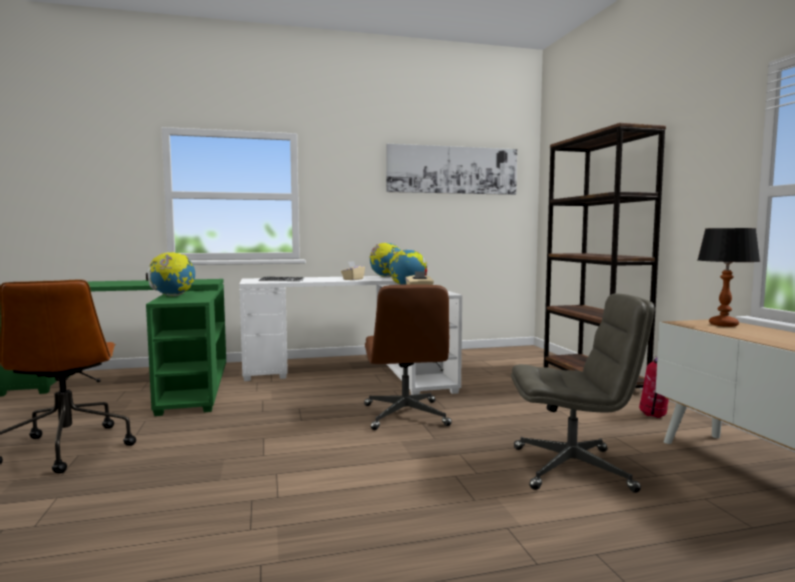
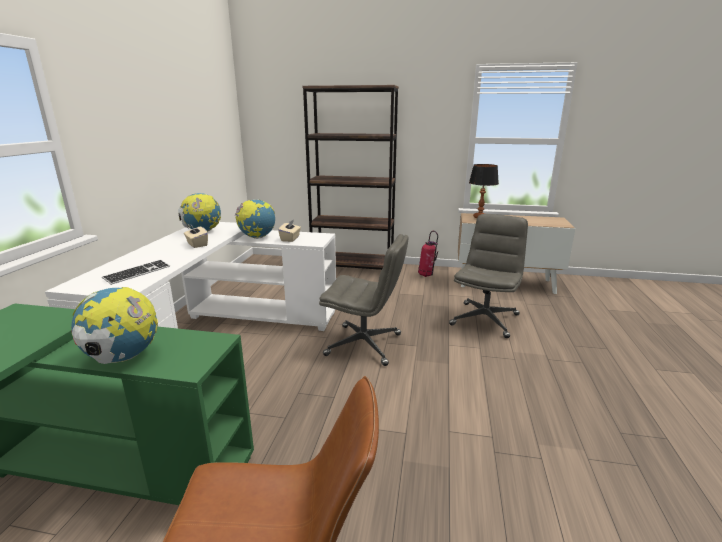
camera: 65 degrees left, 15 degrees up
brown office chair [364,284,452,430] -> grey office chair [319,234,409,366]
picture [386,144,517,195] -> none

